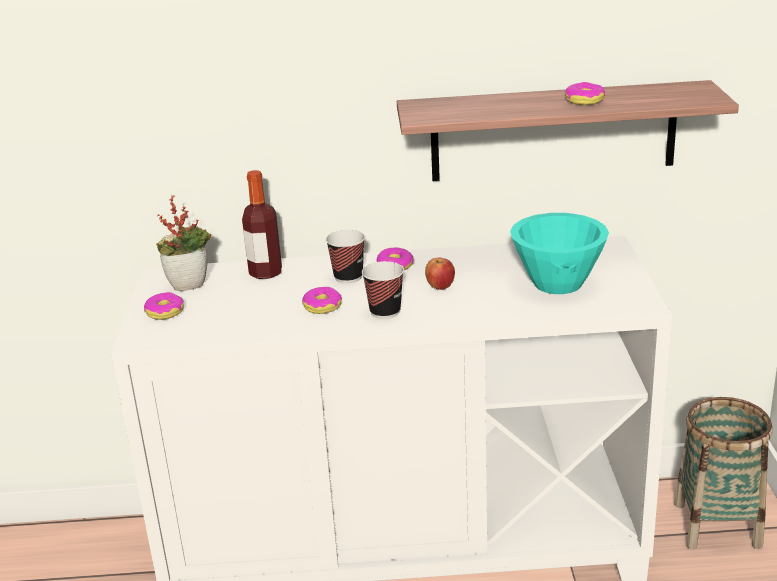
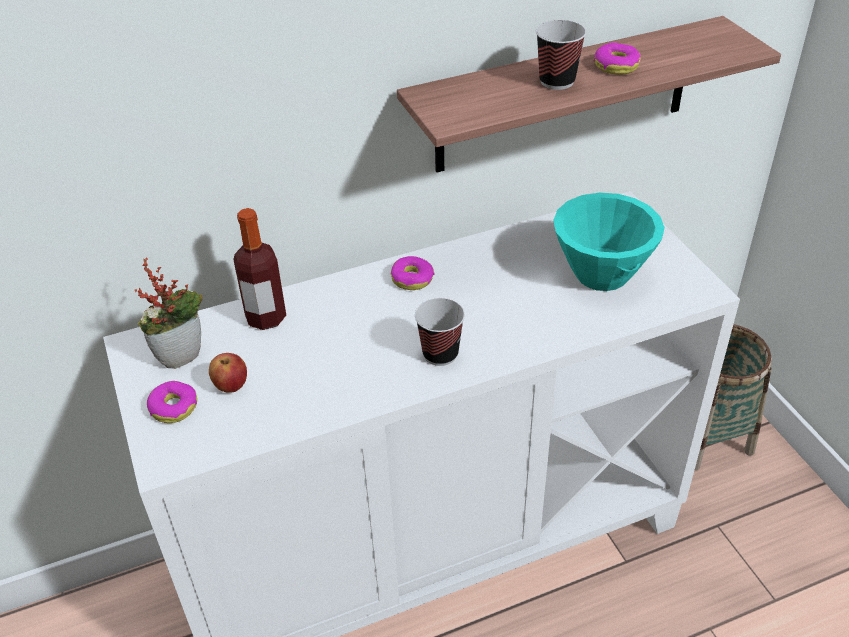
camera: 20 degrees left, 15 degrees up
donut [302,287,342,314] -> none
cup [326,230,365,283] -> cup moved to [536,20,586,90]
apple [425,258,455,290] -> apple moved to [209,353,247,393]

